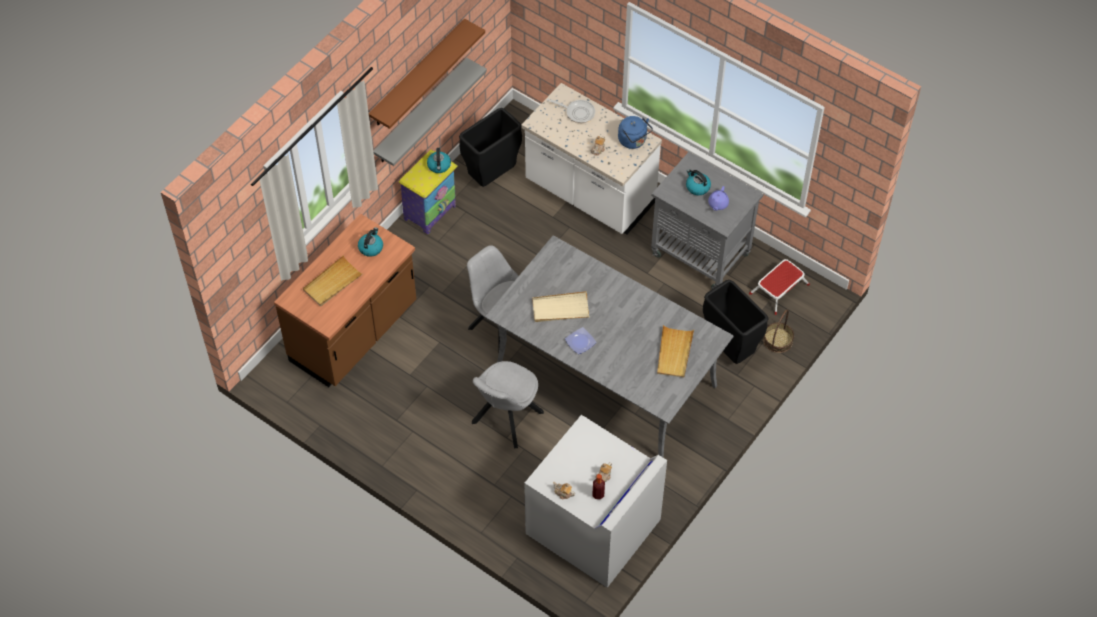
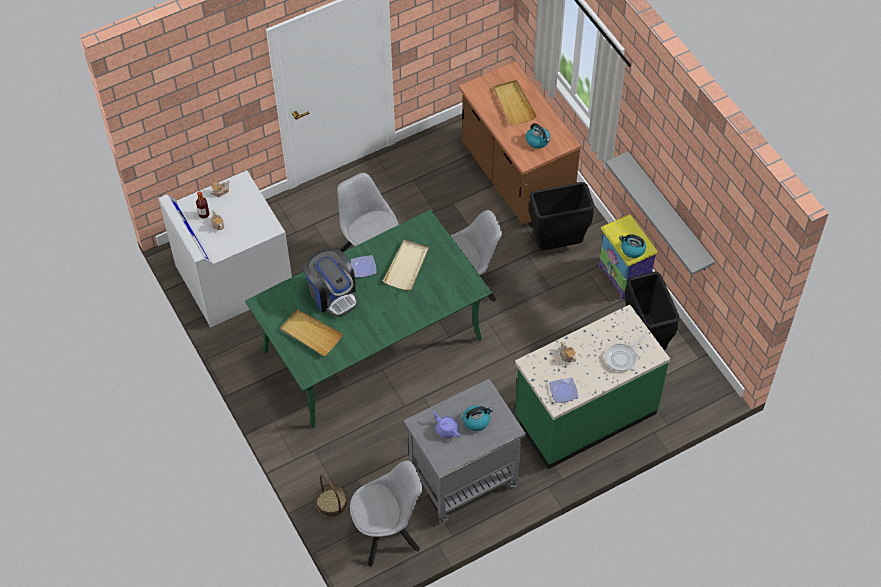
camera: 115 degrees right, 0 degrees up
brown shelf [369,19,485,129] -> none
grey dining table [485,235,733,458] -> green dining table [245,210,492,428]
white counter [521,83,662,234] -> green counter [515,305,670,469]
blue kettle [618,116,653,149] -> plate [549,378,578,403]
black trash can [703,280,768,364] -> black trash can moved to [529,182,594,250]
red step ladder [749,259,810,315] -> grey chair [350,460,422,567]
none -> coffee machine [303,248,358,317]

